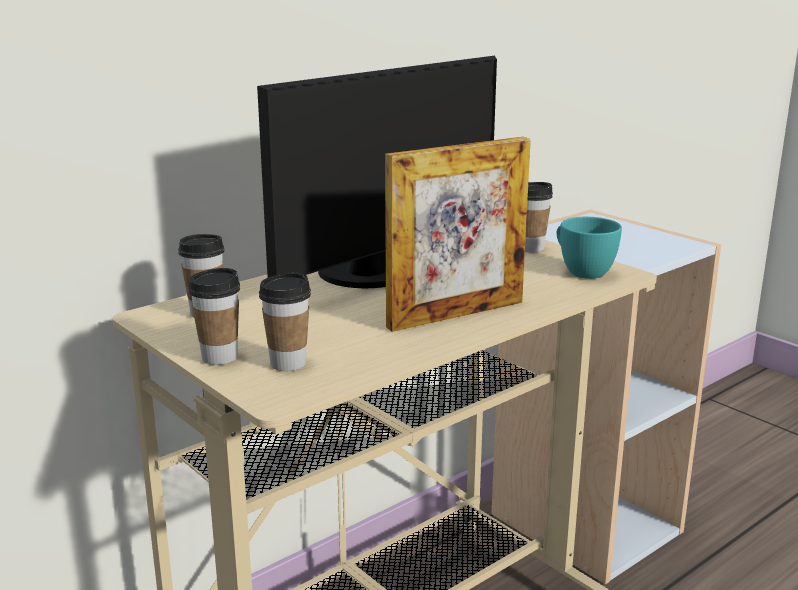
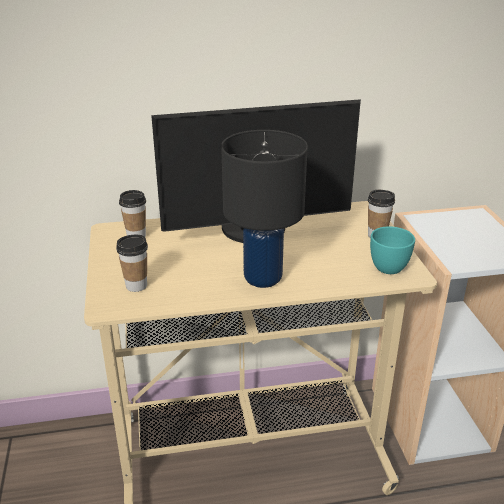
camera: 30 degrees right, 10 degrees up
cup [188,268,240,365] -> none
picture frame [385,137,531,332] -> black table lamp [221,130,308,288]

